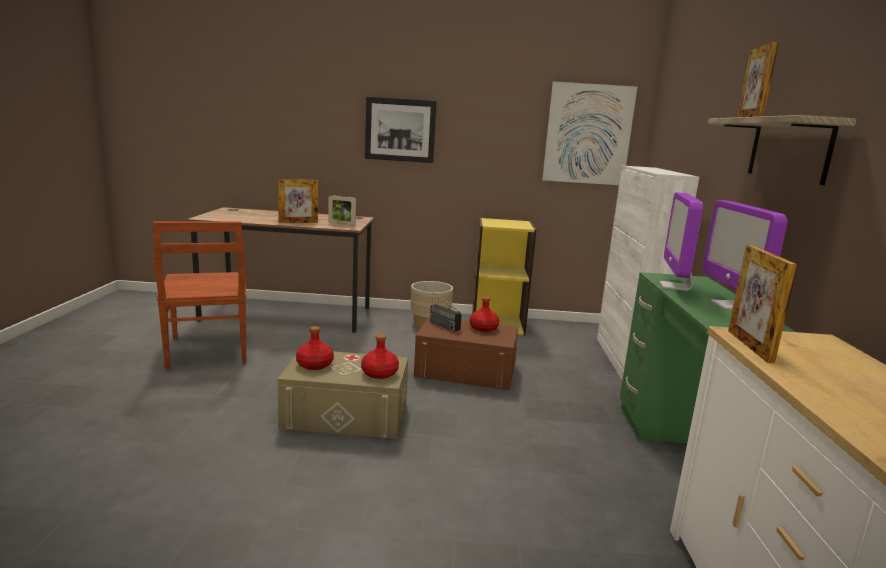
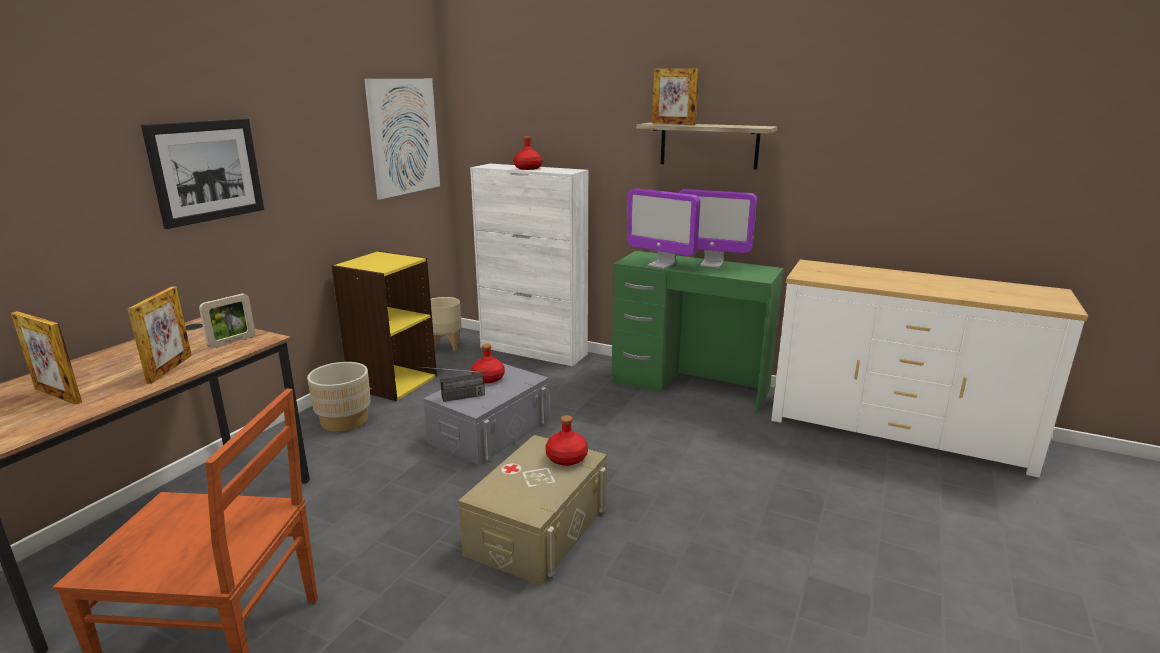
camera: 65 degrees left, 5 degrees up
red bottle [296,326,334,370] -> red bottle moved to [513,136,542,170]
brown storage box [414,316,518,390] -> grey storage box [423,364,549,465]
picture frame [728,245,798,363] -> picture frame moved to [11,311,82,405]
none -> beige planter [431,297,462,352]

